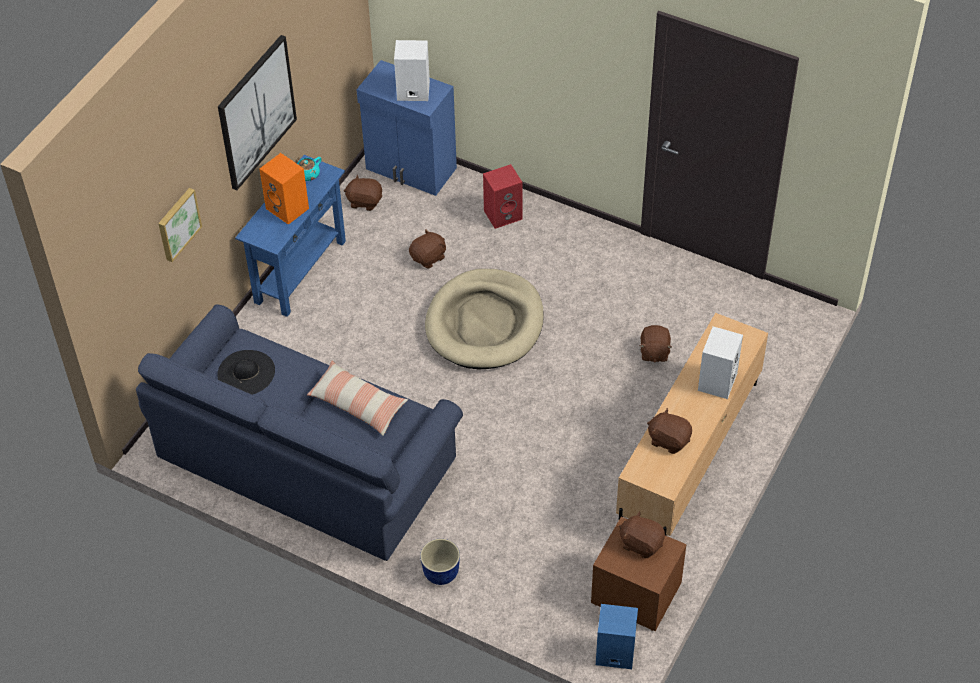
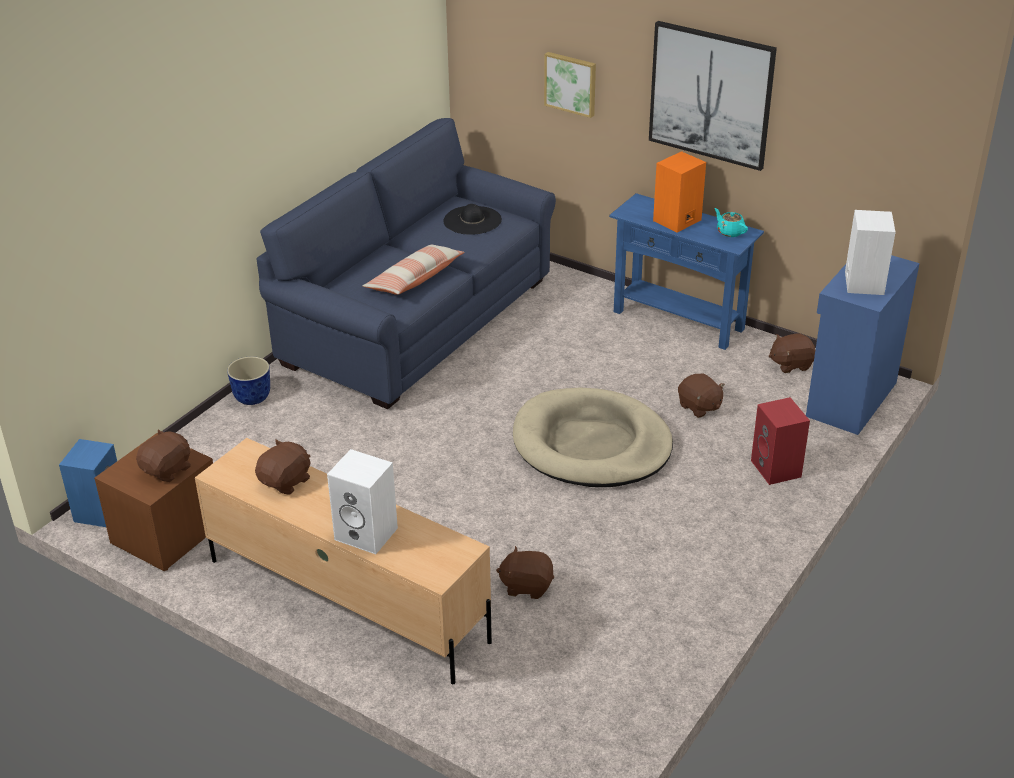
camera: 95 degrees right, 15 degrees down
brown plush toy [344,175,382,211] -> brown plush toy turned 120 degrees counterclockwise [769,333,815,373]

